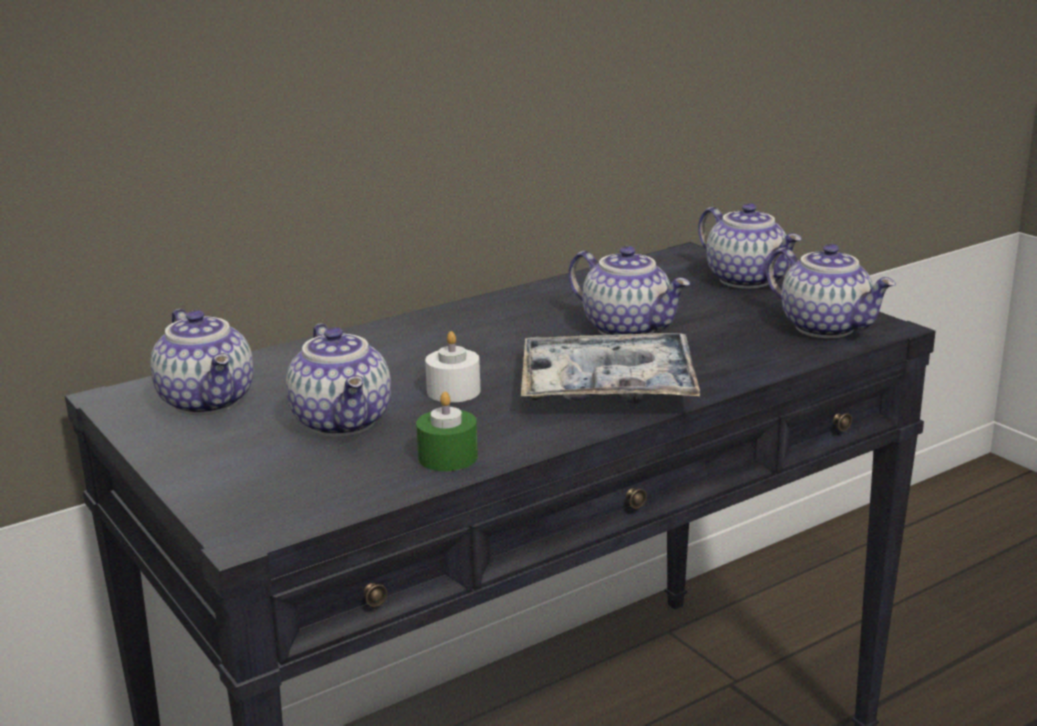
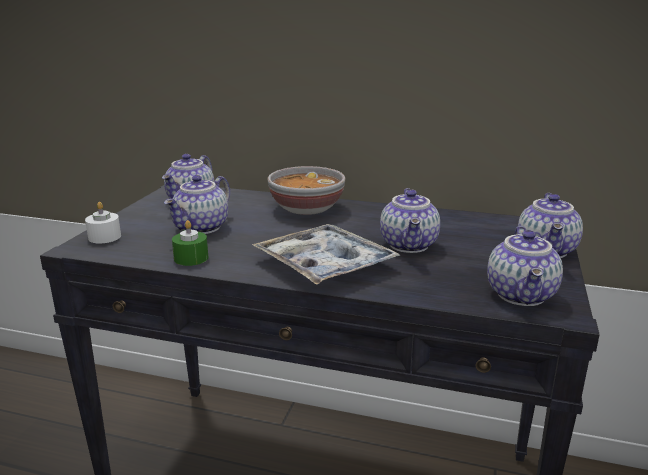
camera: 50 degrees right, 0 degrees up
white candle [425,331,480,403] -> white candle moved to [85,202,121,243]
none -> bowl [268,166,346,215]

